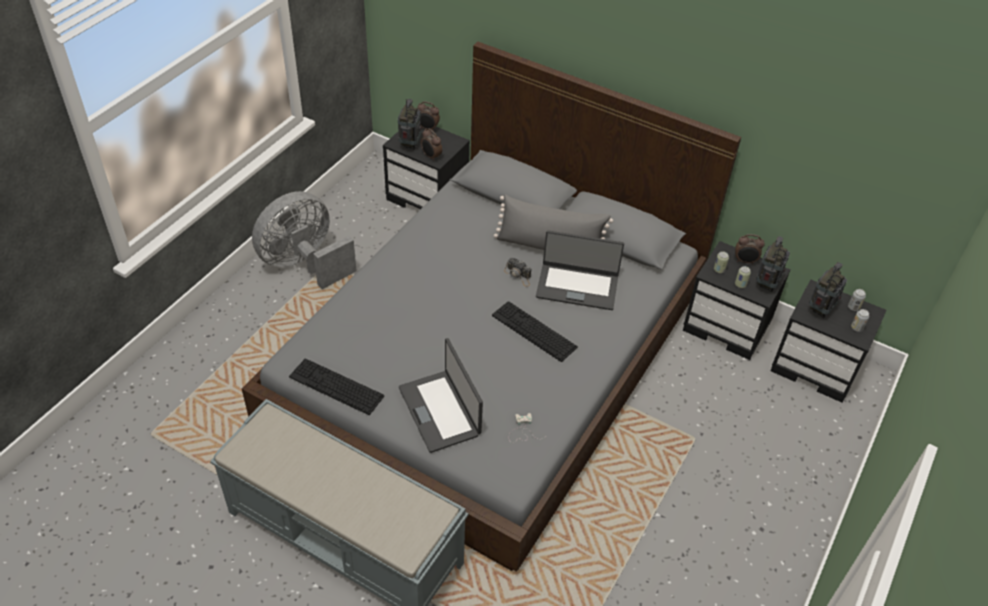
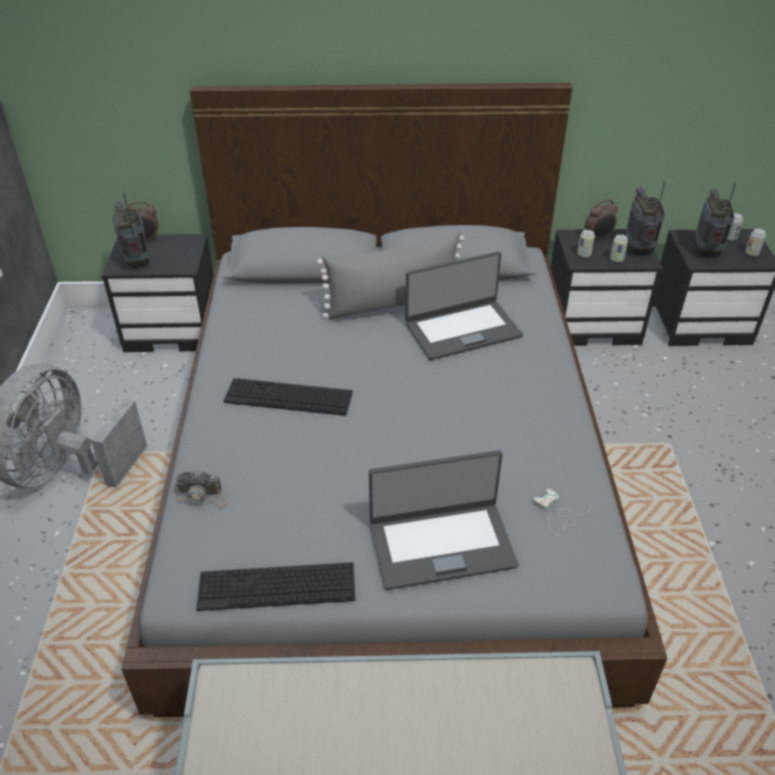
camera: 30 degrees left, 5 degrees down
laptop [399,338,483,453] -> laptop turned 45 degrees counterclockwise [369,450,518,590]
alarm clock [421,128,442,161] -> none
keyboard [492,301,578,362] -> keyboard moved to [223,378,353,416]
camera [504,258,531,287] -> camera moved to [175,470,227,507]

